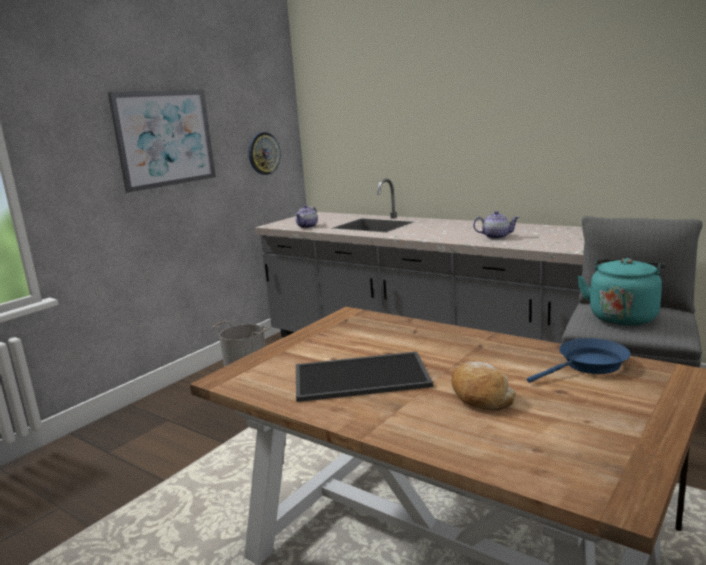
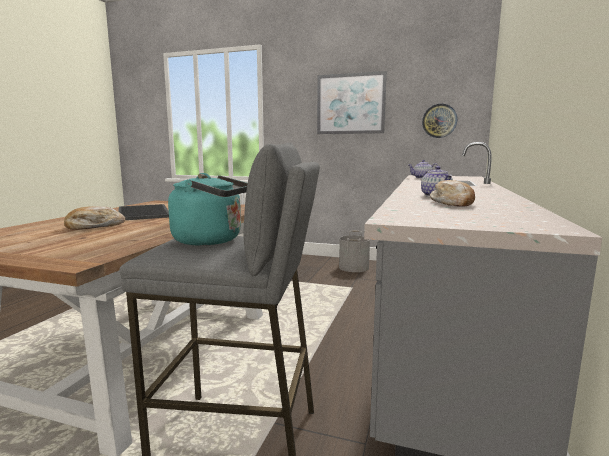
camera: 70 degrees right, 5 degrees down
blue frying pan [527,338,630,383] -> none
none -> bread [430,180,475,207]

